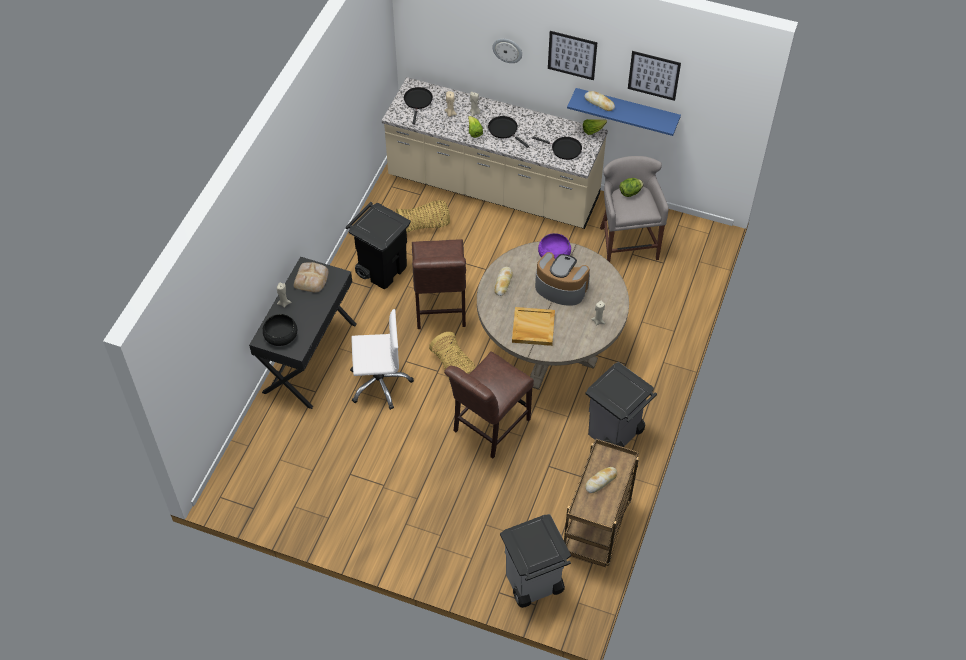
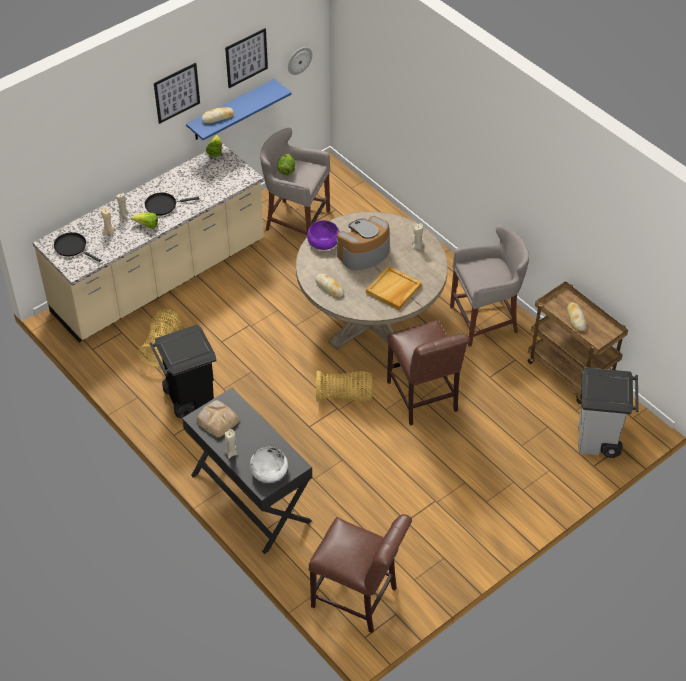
camera: 60 degrees left, 5 degrees down
black bowl [263,314,297,346] -> white bowl [250,447,288,483]
white office chair [350,309,414,410] -> none
brown chair [412,239,466,329] -> brown chair moved to [309,514,412,633]
wall clock [493,39,522,63] -> wall clock moved to [288,47,312,75]
black frying pan [532,136,582,160] -> none
grey trash can [586,362,657,447] -> grey stool [450,225,529,347]

